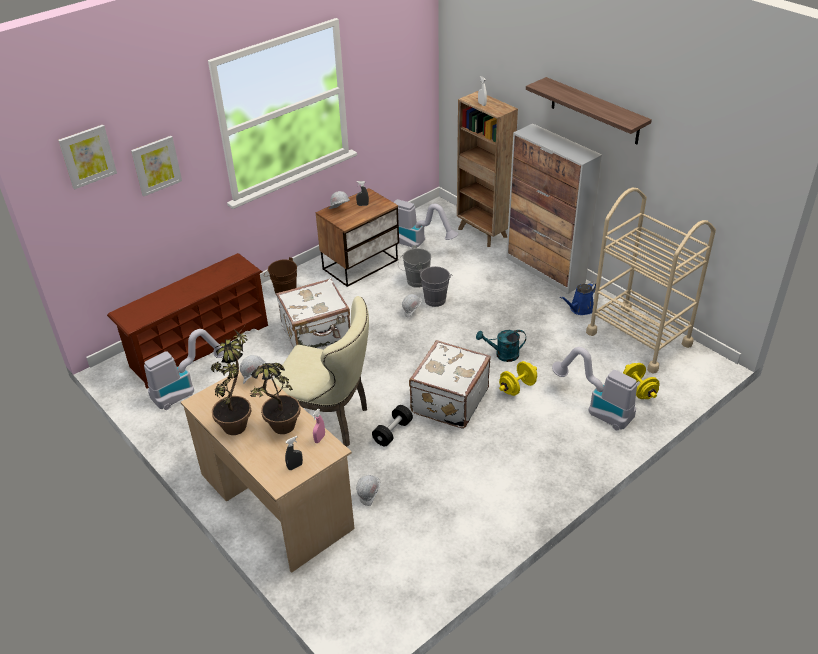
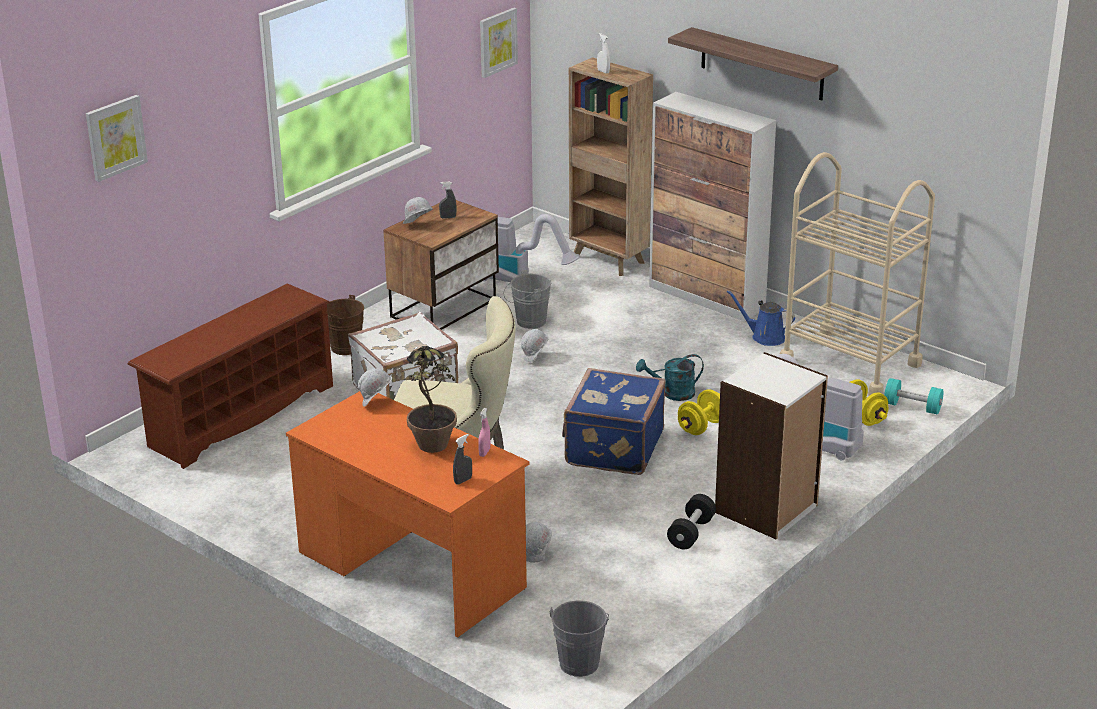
camera: 10 degrees left, 10 degrees down
picture [131,136,182,196] -> picture moved to [480,8,518,78]
vacuum cleaner [144,329,224,410] -> none
beige desk [181,370,355,573] -> orange desk [286,391,529,638]
potted plant [211,323,251,435] -> none
black dumbbell [372,405,413,446] -> black dumbbell moved to [667,494,716,549]
white suitcase [409,340,491,428] -> blue suitcase [562,368,666,475]
grey bucket [419,266,452,307] -> grey bucket moved to [550,600,609,677]
blue watering can [560,282,596,315] -> blue watering can turned 75 degrees clockwise [726,290,795,346]
none -> white bookcase [715,352,828,539]
none -> turquoise dumbbell [884,378,944,414]

